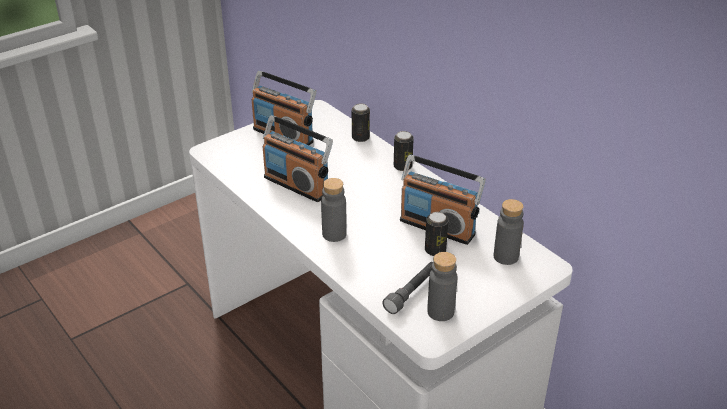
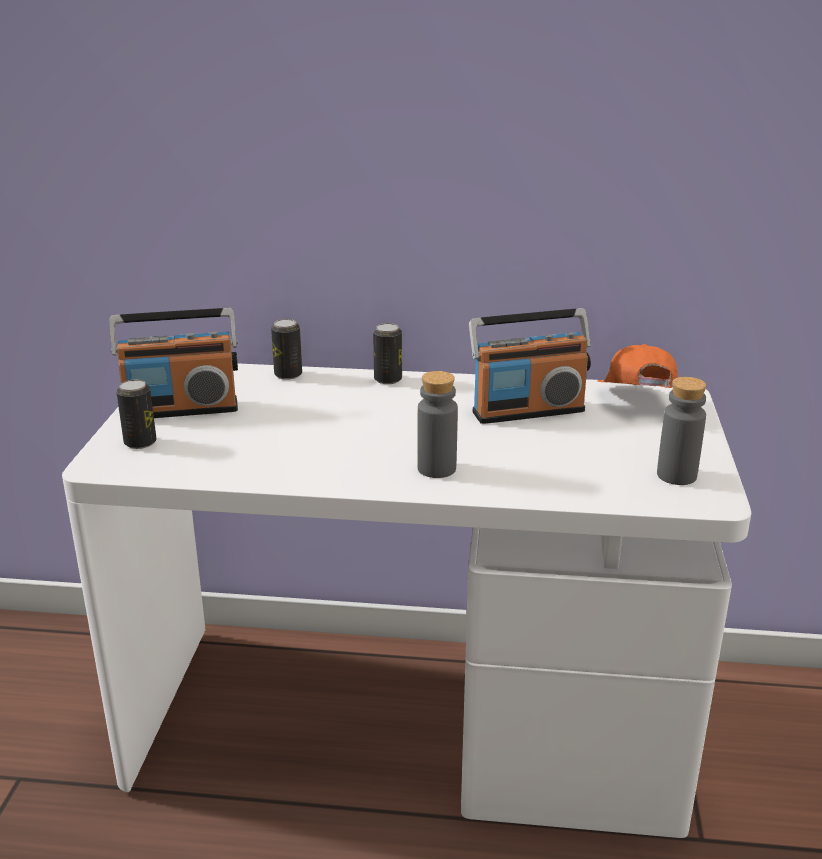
camera: 45 degrees left, 10 degrees down
radio [263,115,333,202] -> none
grey flashlight [382,262,433,314] -> none
can [425,212,448,256] -> can moved to [116,380,157,449]
grey bottle [494,199,524,265] -> orange cap [597,344,678,388]

